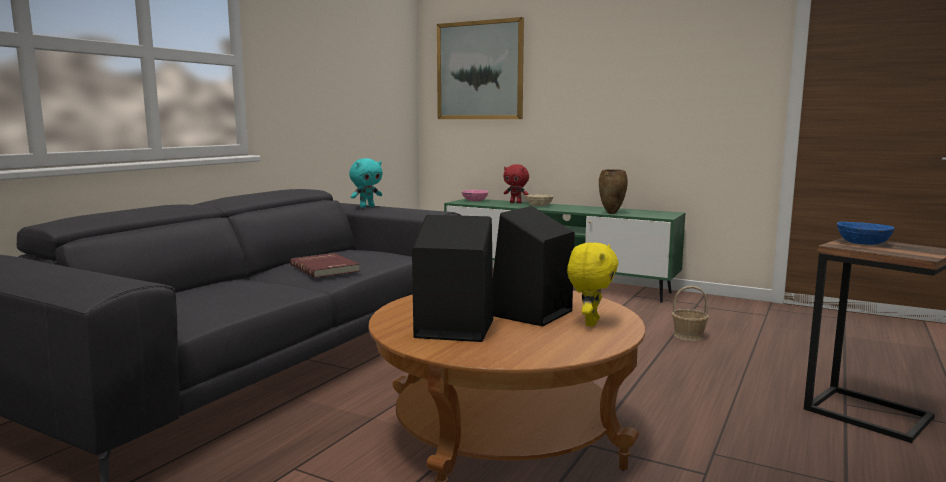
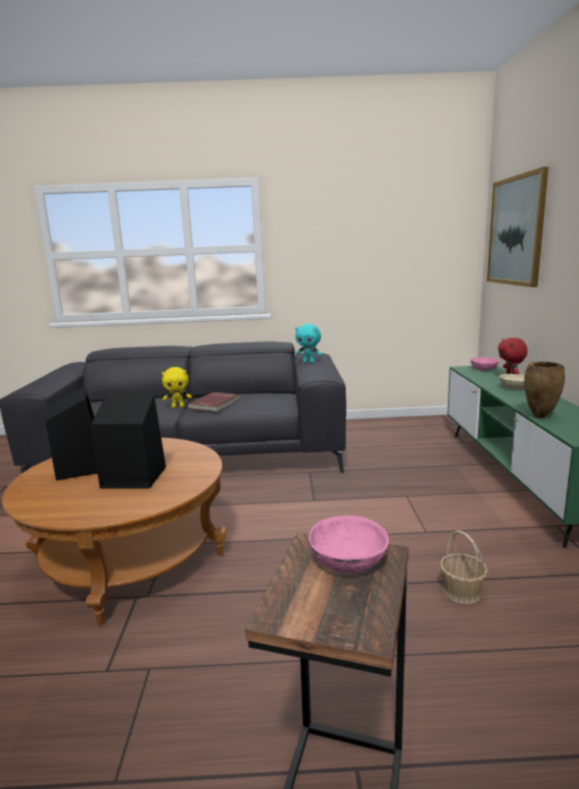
camera: 60 degrees right, 5 degrees up
yellow plush toy [567,242,619,327] -> yellow plush toy moved to [162,367,192,408]
blue bowl [837,222,895,245] -> pink bowl [309,515,389,573]

